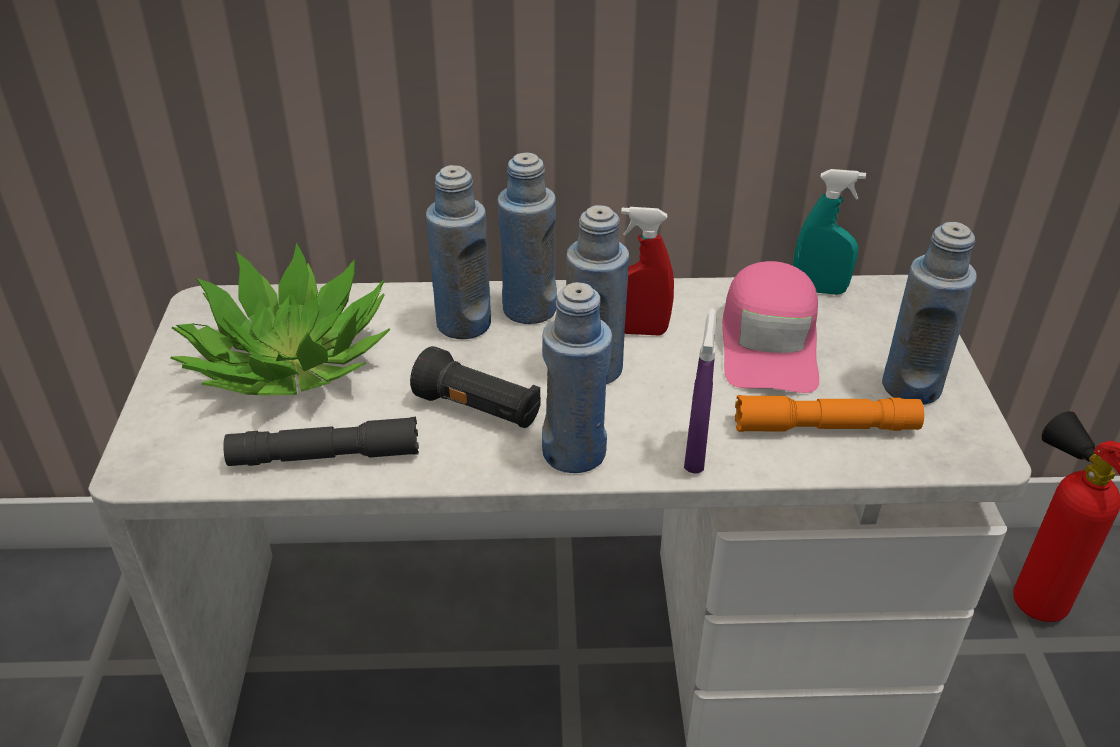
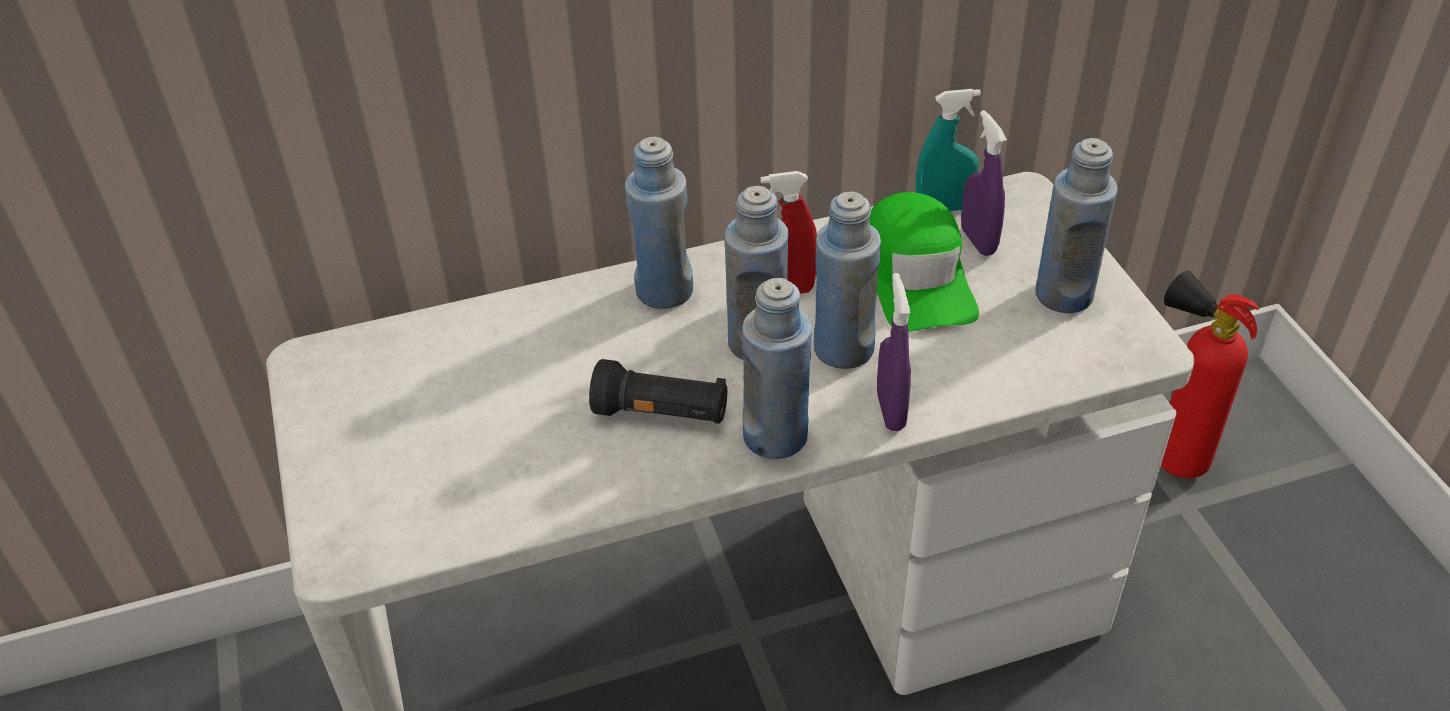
camera: 15 degrees left, 5 degrees up
potted plant [170,242,391,396] -> none
grey flashlight [223,417,419,466] -> none
blue bottle [426,165,491,339] -> blue bottle moved to [814,191,881,369]
pink cap [722,261,819,393] -> green cap [869,192,979,332]
orange flashlight [735,395,924,432] -> none
none -> purple spray bottle [961,110,1007,256]

